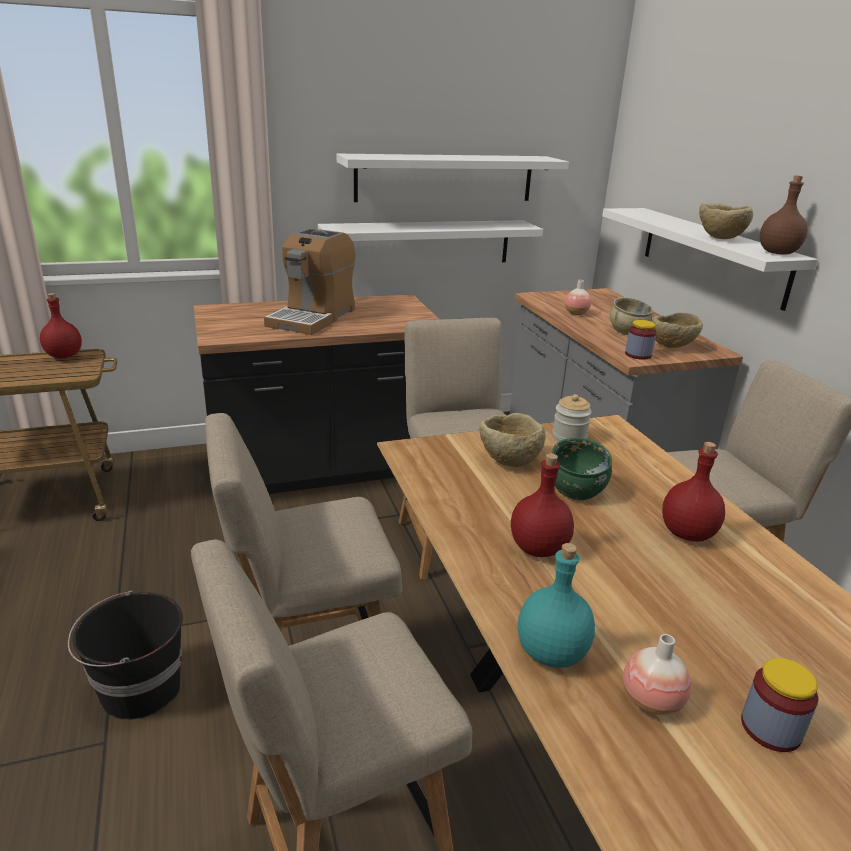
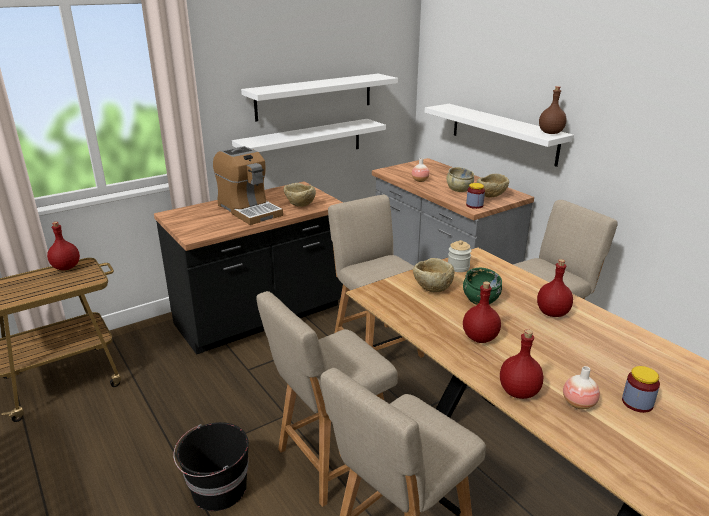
camera: 15 degrees left, 0 degrees up
coffee machine [264,228,356,335] -> coffee machine turned 45 degrees counterclockwise [213,146,283,225]
turquoise bottle [518,543,595,668] -> red bottle [500,329,543,399]
beige bowl [699,203,753,239] -> beige bowl moved to [284,183,316,207]

